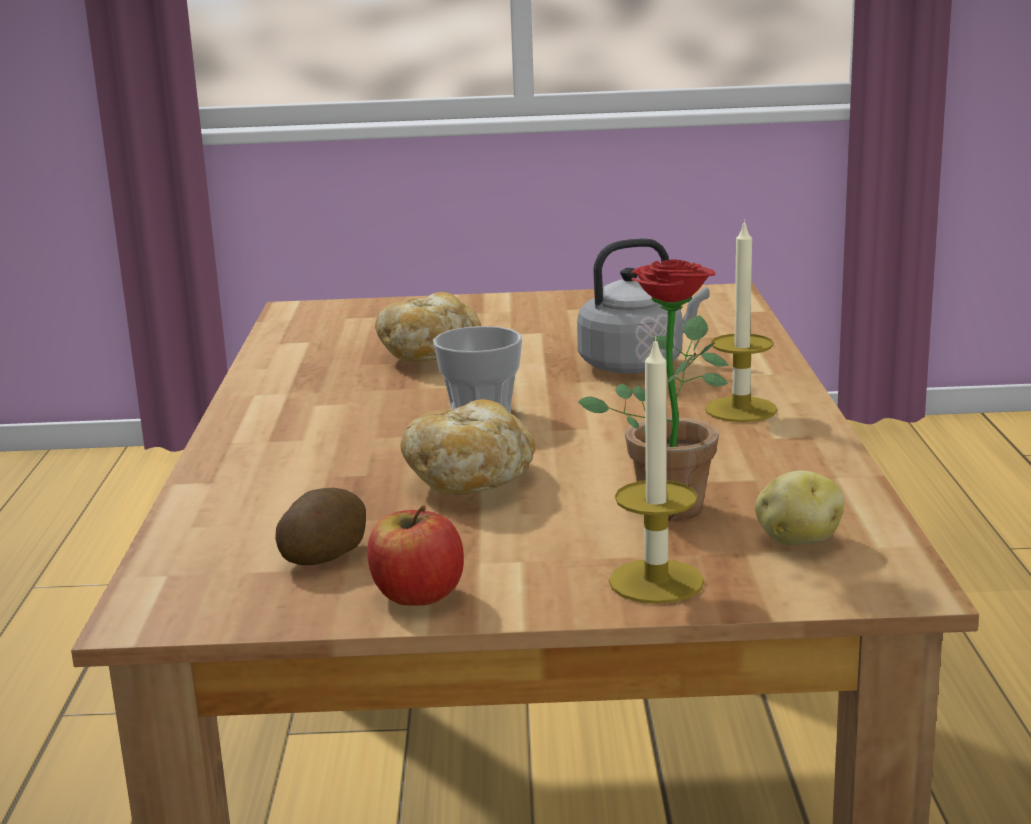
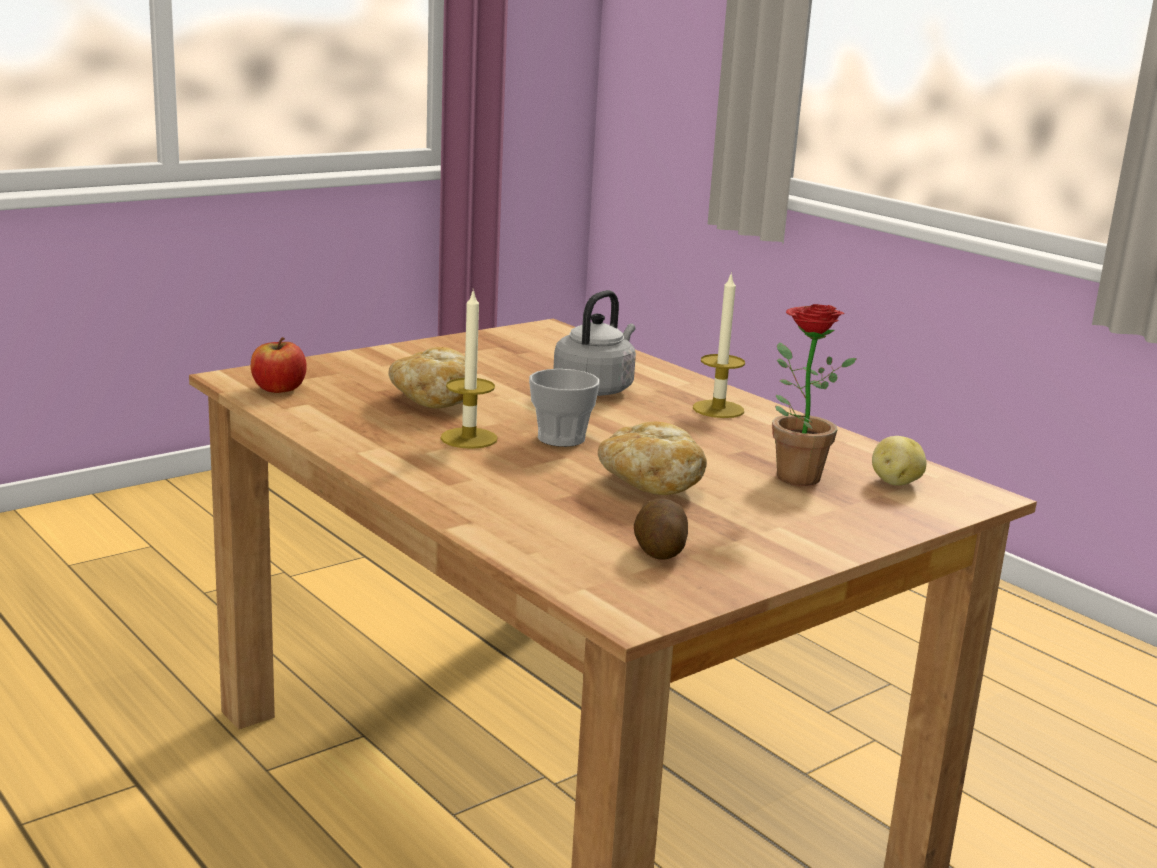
camera: 40 degrees left, 0 degrees up
apple [367,505,464,605] -> apple moved to [251,337,307,393]
candle [609,336,704,604] -> candle moved to [441,289,497,449]

